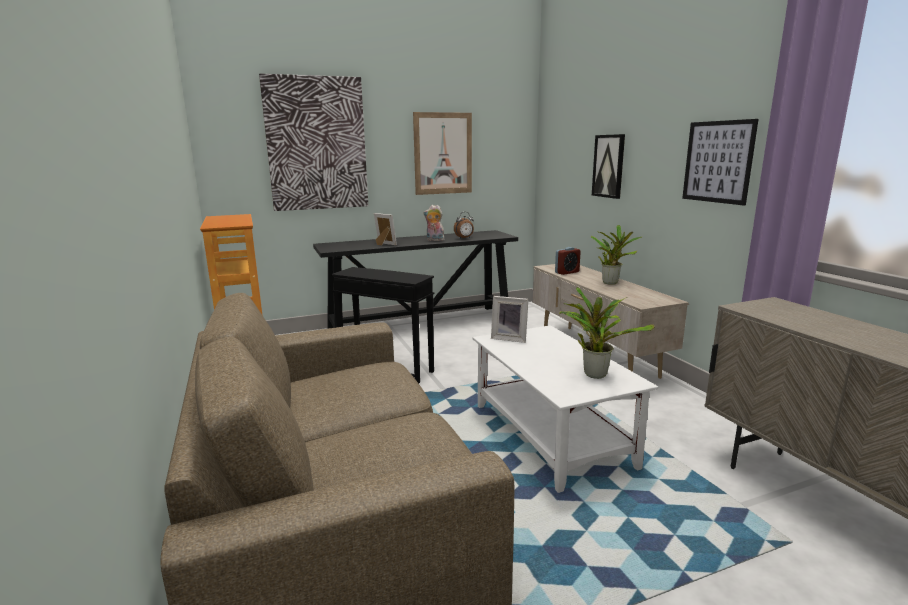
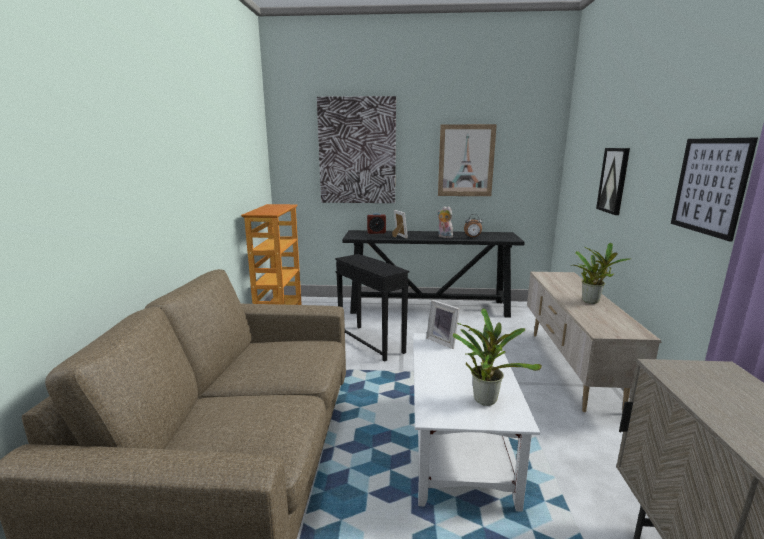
camera: 25 degrees right, 0 degrees up
alarm clock [555,247,581,275] -> alarm clock moved to [367,213,386,234]

